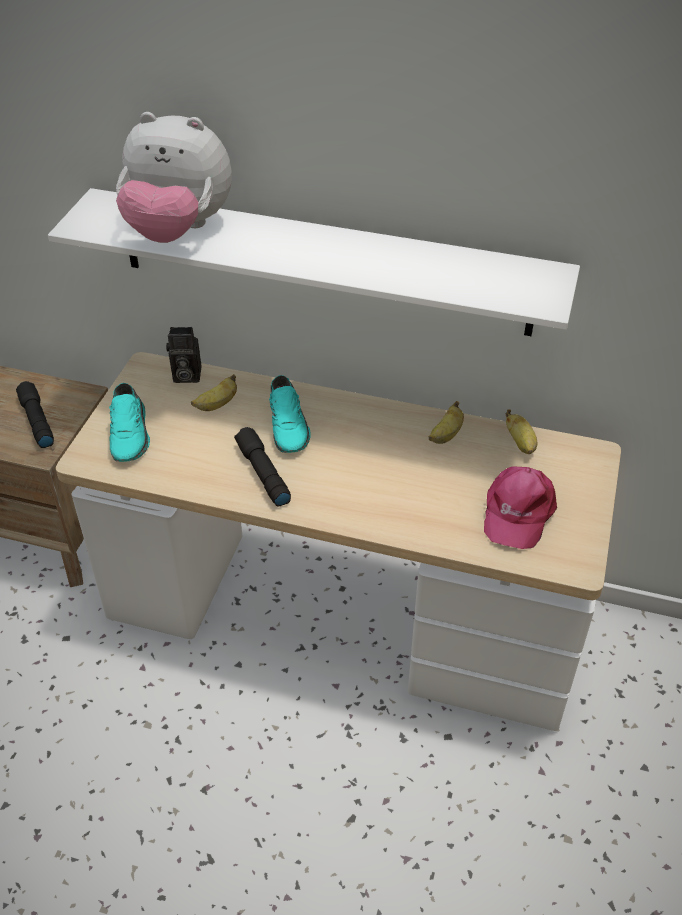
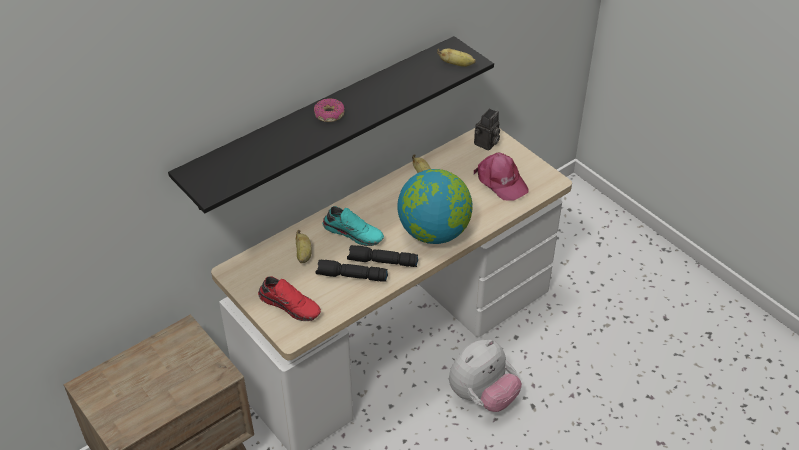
camera: 55 degrees left, 0 degrees up
black flashlight [16,381,54,448] -> black flashlight moved to [315,259,388,282]
white shelf [48,188,580,336] -> black shelf [168,36,494,213]
turquoise shoe [109,383,150,462] -> red shoe [258,276,321,321]
plush toy [116,112,232,243] -> plush toy moved to [449,340,522,412]
camera [166,327,201,383] -> camera moved to [474,109,500,151]
banana [506,409,537,454] -> banana moved to [437,49,476,67]
none -> donut [314,98,345,122]
none -> globe [397,169,473,244]

